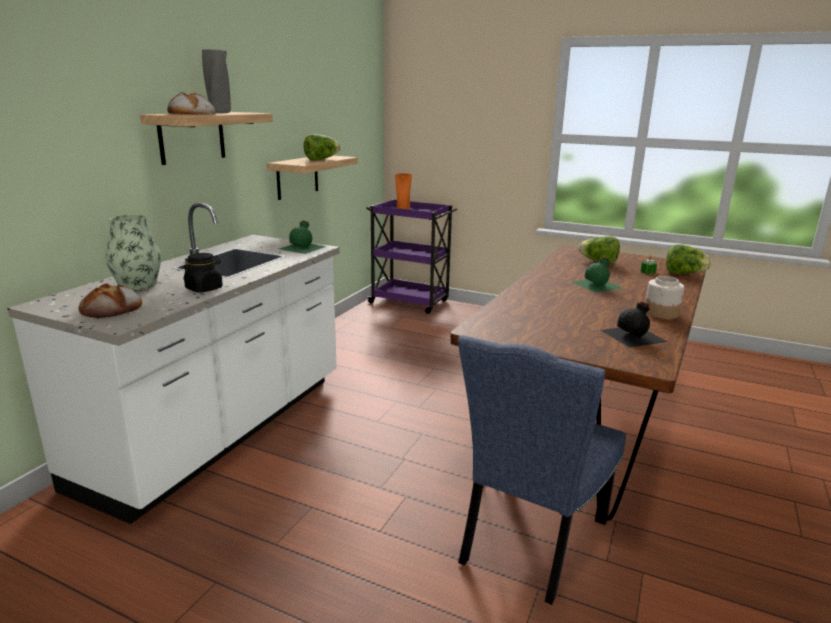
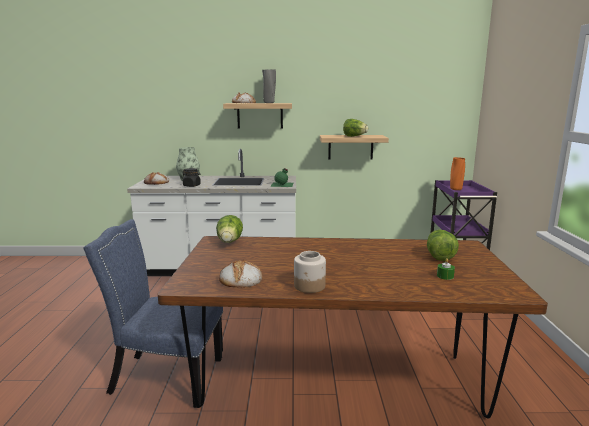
camera: 65 degrees right, 5 degrees down
green bottle [572,257,623,293] -> none
black bottle [601,301,668,348] -> bread [219,260,262,288]
lettuce [666,244,712,274] -> lettuce moved to [216,215,243,243]

